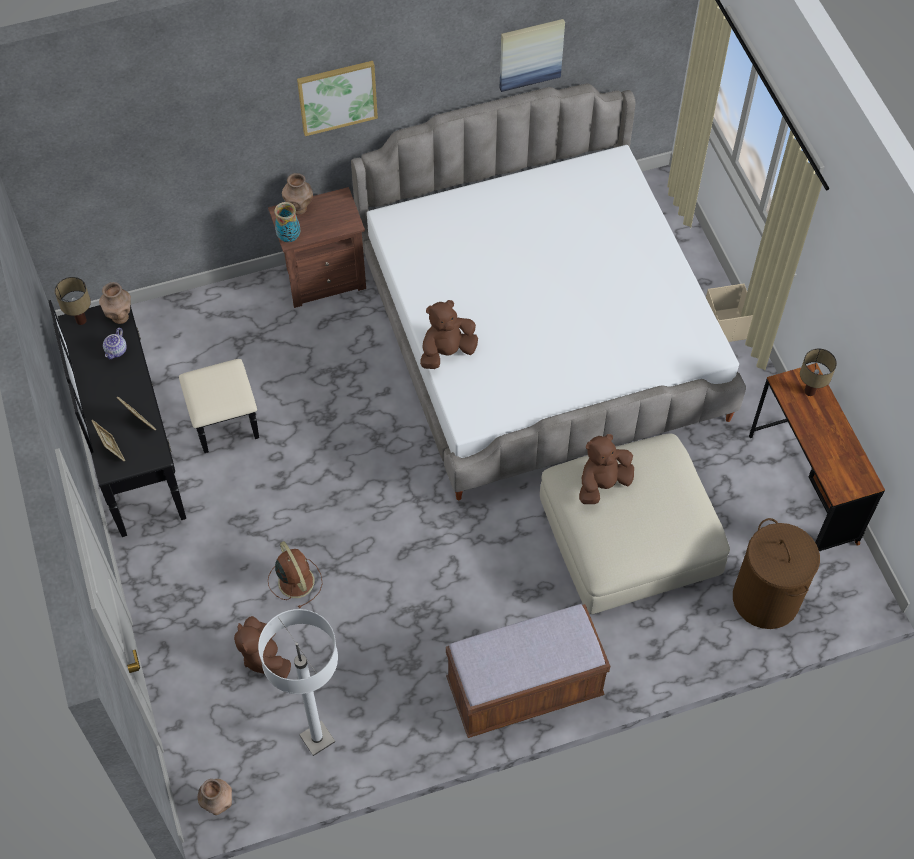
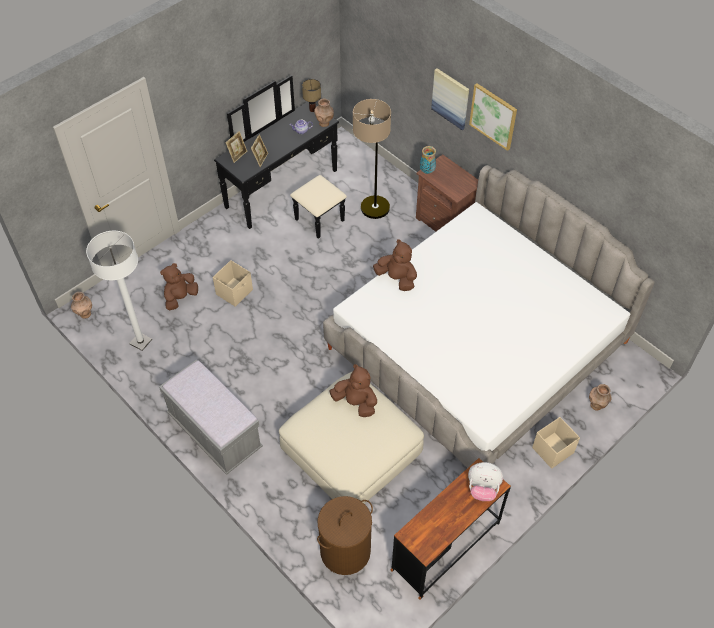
camera: 65 degrees right, 5 degrees down
brown fan [268,541,323,608] -> beige storage box [213,260,253,307]
brown vase [282,173,313,215] -> brown vase moved to [589,384,612,411]
brown bench [446,604,610,738] -> grey bench [159,360,263,475]
picture [500,19,565,92] -> picture moved to [431,68,469,130]
table lamp [800,348,837,396] -> plush toy [468,462,503,501]
none -> floor lamp [353,99,391,219]

